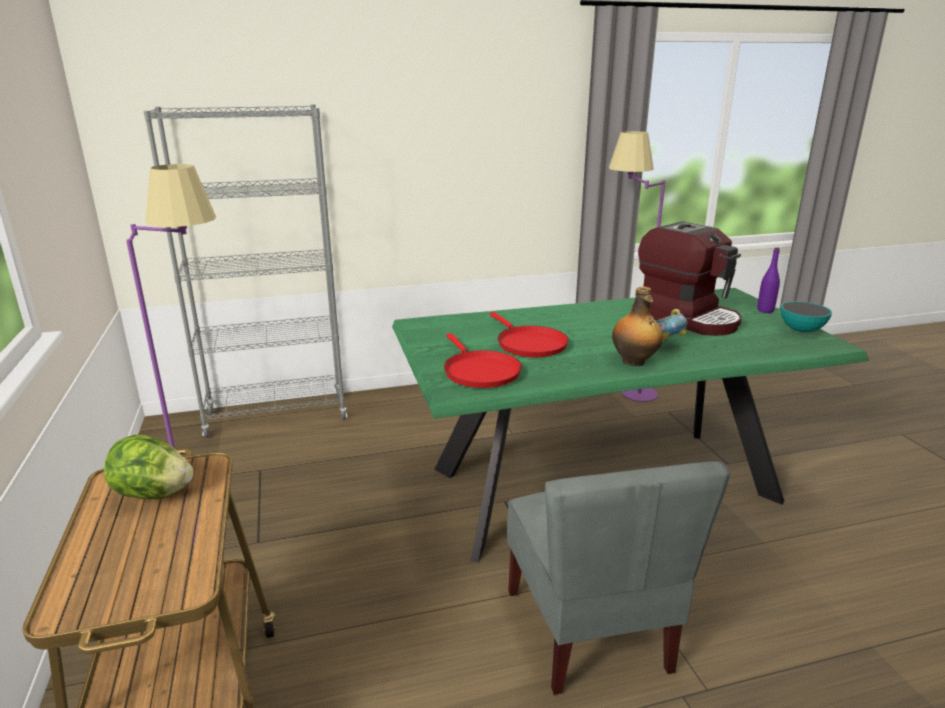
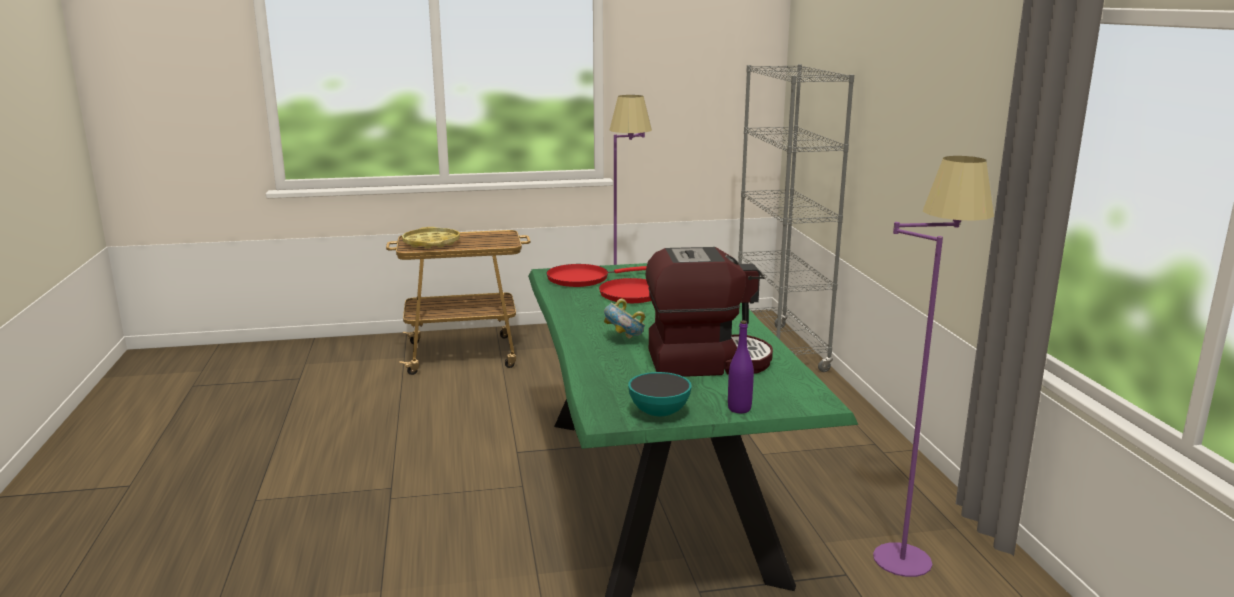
camera: 95 degrees right, 5 degrees down
lettuce [104,435,193,499] -> none
grey chair [507,461,731,695] -> none
bottle [612,287,663,366] -> none
coffee machine [638,221,742,336] -> coffee machine turned 150 degrees counterclockwise [645,247,773,377]
none -> yellow tray [402,227,460,249]

